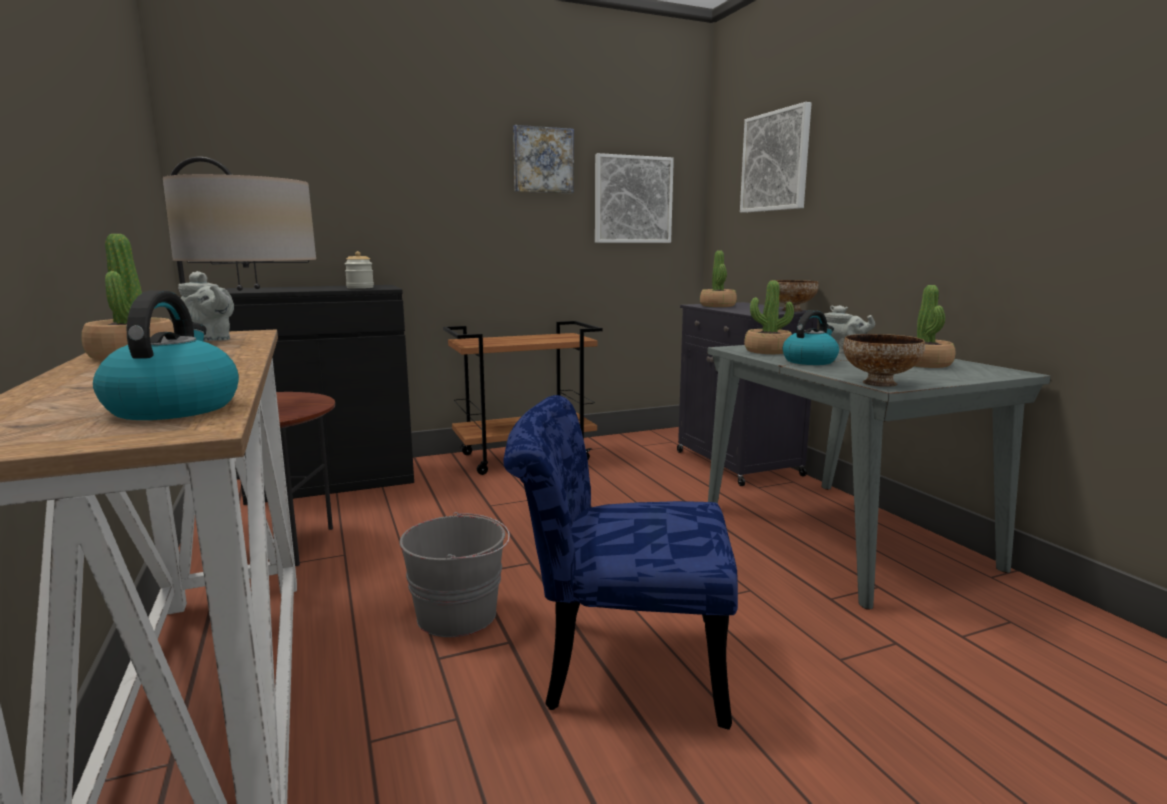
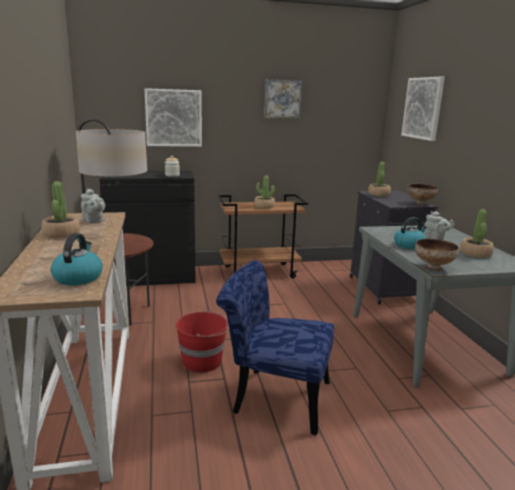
camera: 10 degrees right, 5 degrees up
grey bucket [400,512,510,637] -> red bucket [176,310,229,373]
picture [595,153,674,243] -> picture moved to [145,88,202,147]
potted plant [744,281,794,354] -> potted plant moved to [254,175,275,209]

